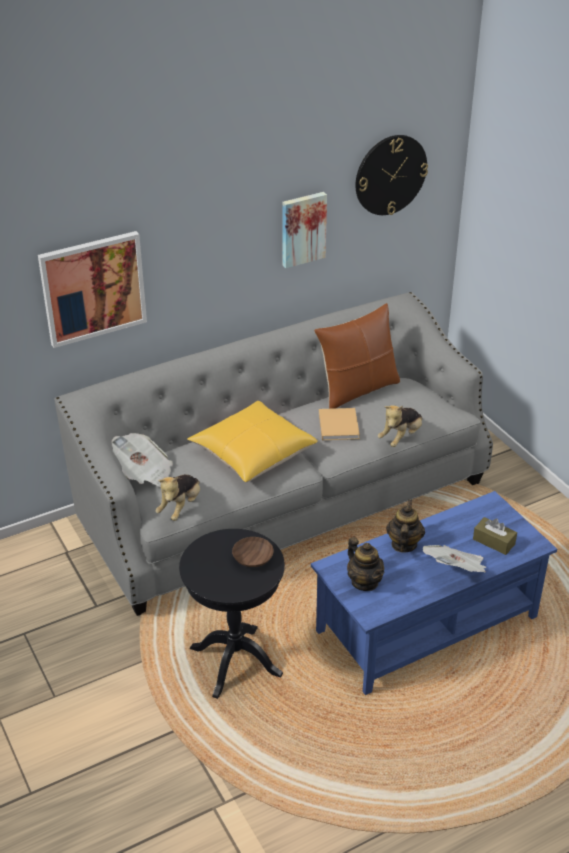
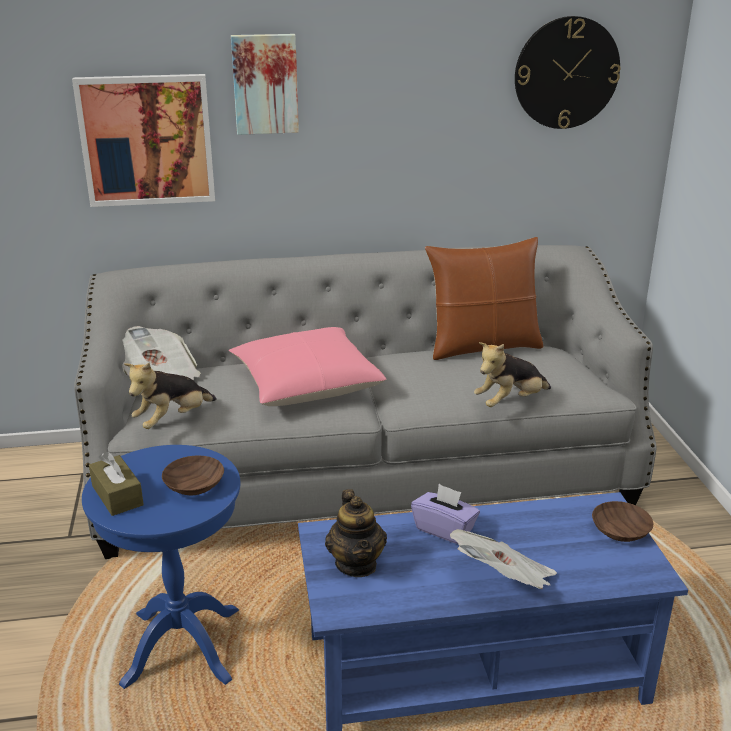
camera: 20 degrees right, 10 degrees down
black side table [179,529,285,699] -> blue side table [82,445,241,689]
yellow pillow [187,401,318,482] -> pink pillow [229,327,386,406]
picture [282,192,327,268] -> picture moved to [231,34,299,135]
beige book [319,408,360,440] -> none
teapot [386,499,425,553] -> purple tissue box [411,484,480,544]
brown tissue box [473,517,517,555] -> brown tissue box moved to [89,452,144,516]
none -> brown bowl [592,501,654,542]

